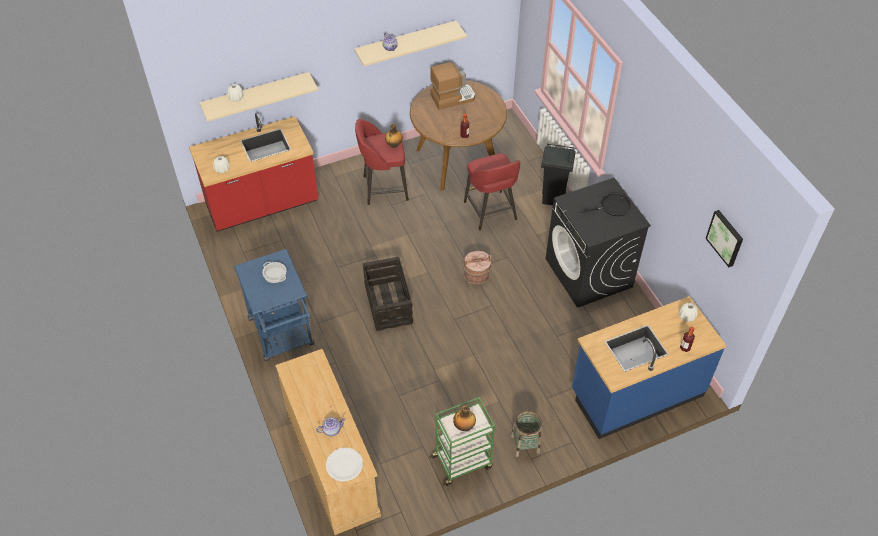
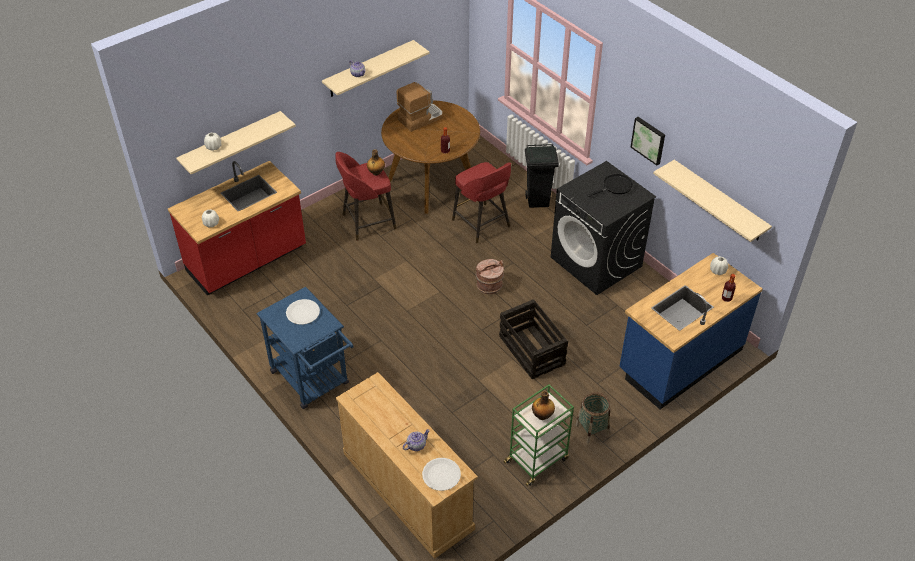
camera: 15 degrees left, 5 degrees down
cooking pot [262,262,286,283] -> white plate [286,299,320,325]
crate [363,257,413,331] -> crate moved to [499,299,568,379]
picture [705,210,743,267] -> picture moved to [631,117,665,166]
none -> beige shelf [653,160,772,242]

